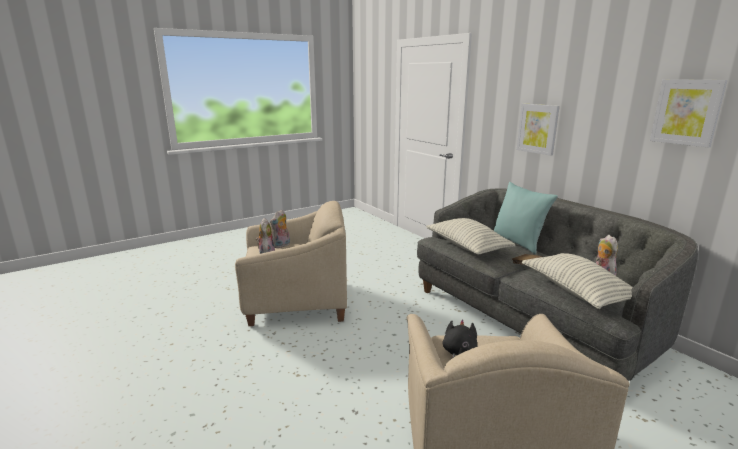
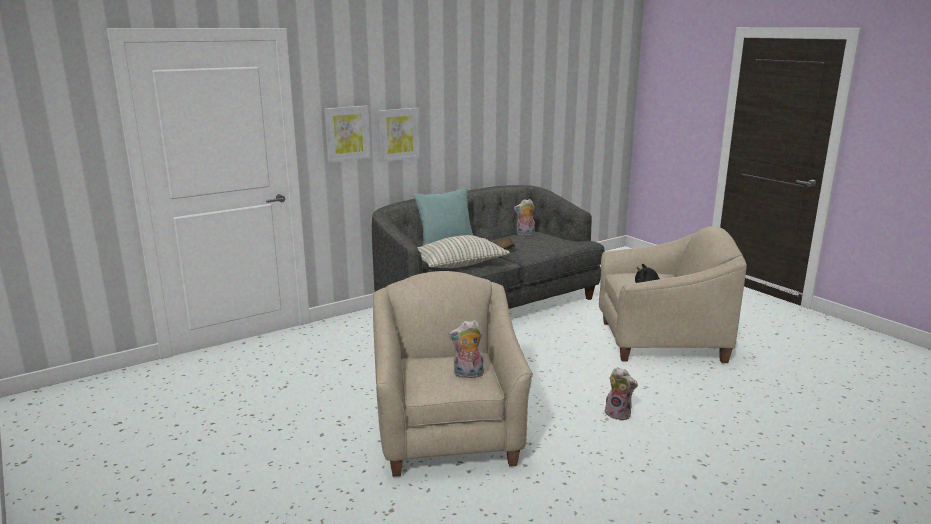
camera: 90 degrees left, 0 degrees up
plush toy [270,209,290,248] -> plush toy moved to [603,367,638,421]
pillow [522,253,633,309] -> none
picture [650,79,728,148] -> picture moved to [324,106,371,163]

